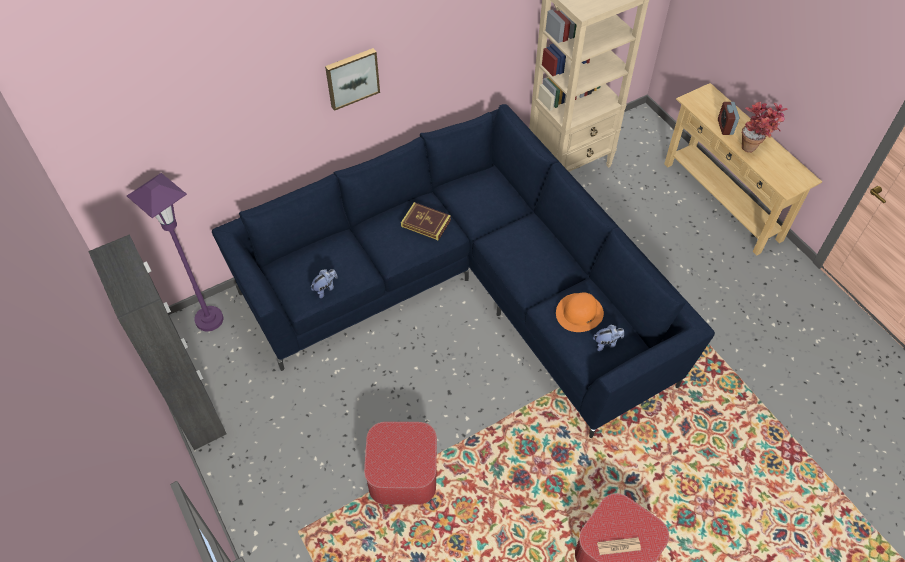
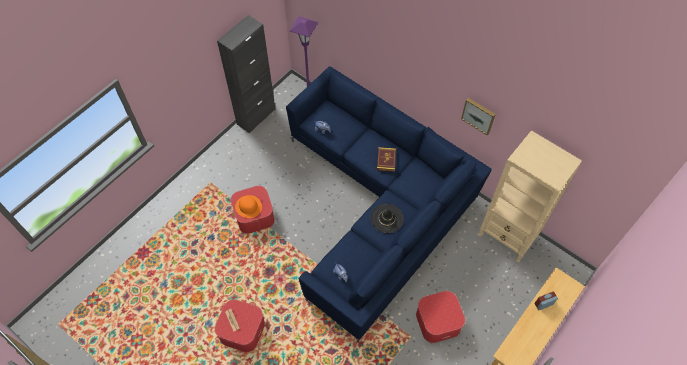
camera: 70 degrees right, 5 degrees up
picture [325,48,380,111] -> picture moved to [461,98,496,135]
orange hat [556,293,604,332] -> orange hat moved to [235,195,262,218]
potted plant [741,102,788,152] -> none
none -> black hat [370,204,404,233]
none -> ottoman [416,291,465,343]

